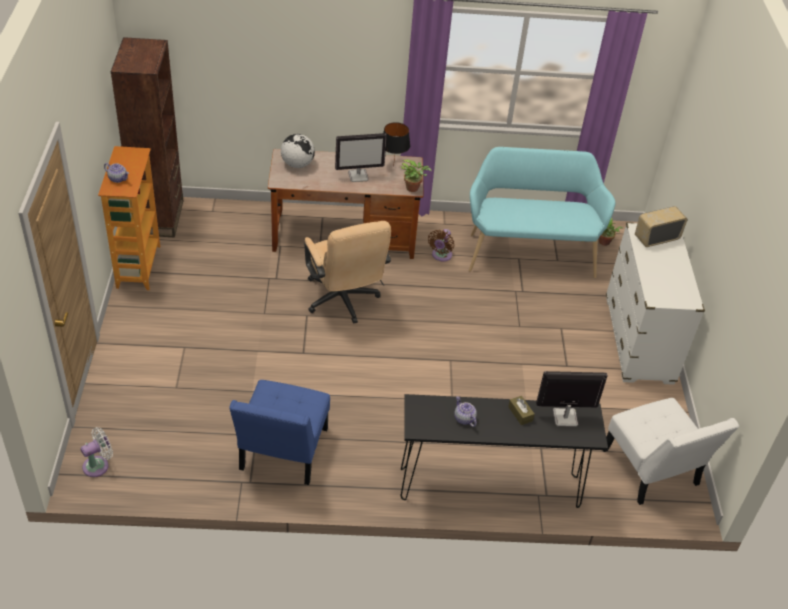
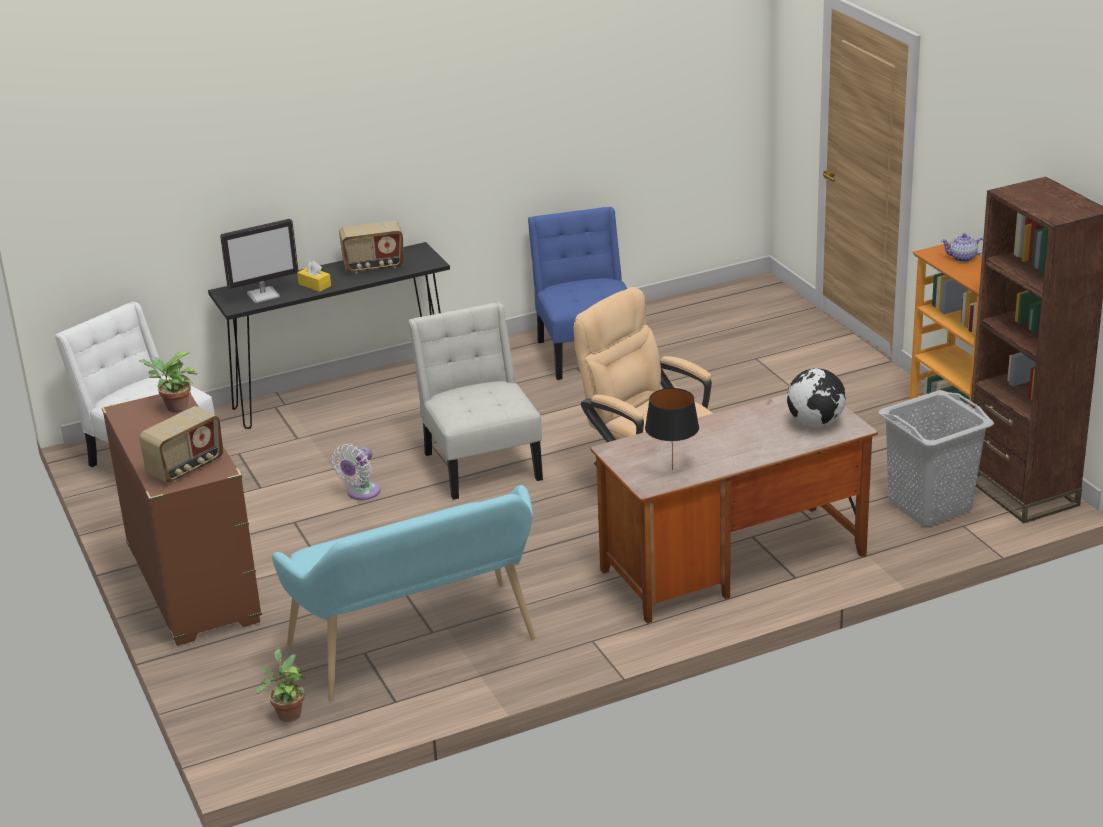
camera: 160 degrees right, 15 degrees down
white fan [80,427,113,477] -> white fan moved to [332,444,380,500]
monitor [335,133,387,182] -> none
potted plant [401,159,432,192] -> potted plant moved to [139,352,197,413]
brown fan [428,229,454,261] -> none
teapot [454,396,477,427] -> radio [339,221,404,274]
brown tissue box [508,396,535,425] -> yellow tissue box [297,261,331,292]
white dresser [606,222,705,385] -> brown dresser [102,392,262,646]
none -> white chair [408,302,543,500]
none -> grey laundry basket [878,390,994,527]

